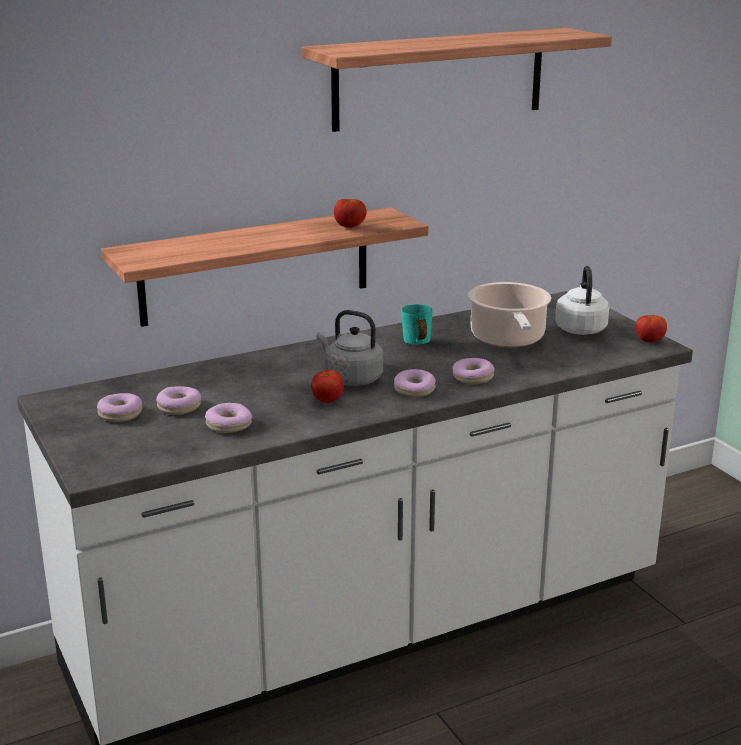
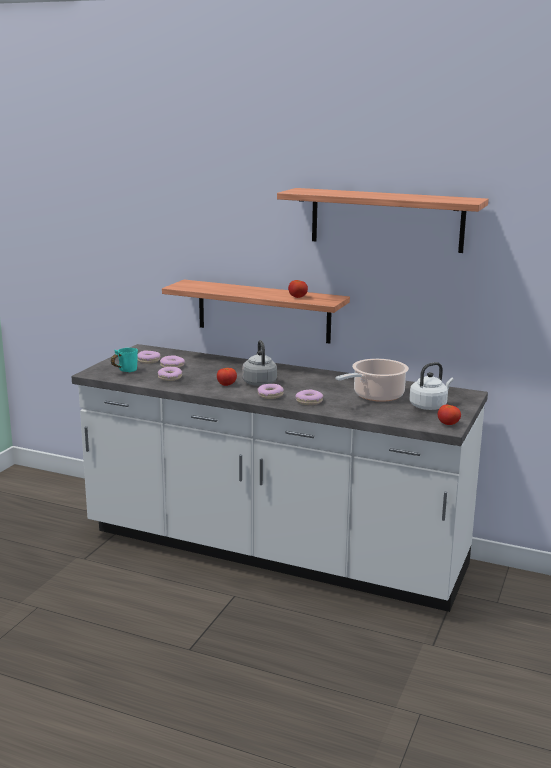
camera: 50 degrees right, 5 degrees down
turquoise mug [401,304,432,345] -> turquoise mug moved to [111,348,138,372]

